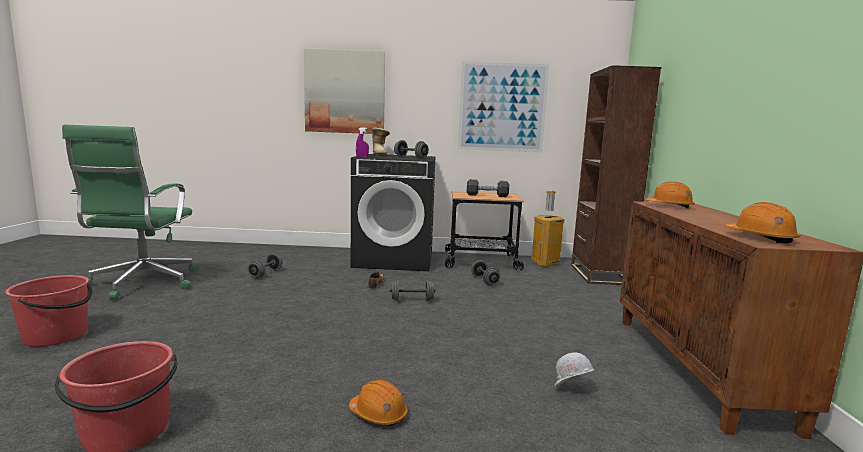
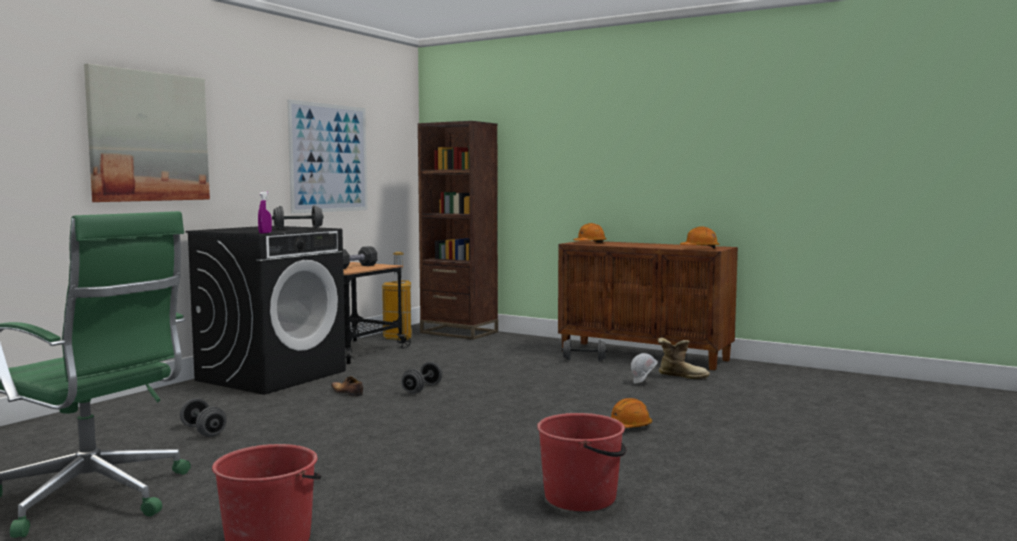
camera: 60 degrees left, 5 degrees down
boot [372,128,390,156] -> boot moved to [658,338,710,380]
grey dumbbell [471,260,501,286] -> grey dumbbell moved to [562,339,607,361]

